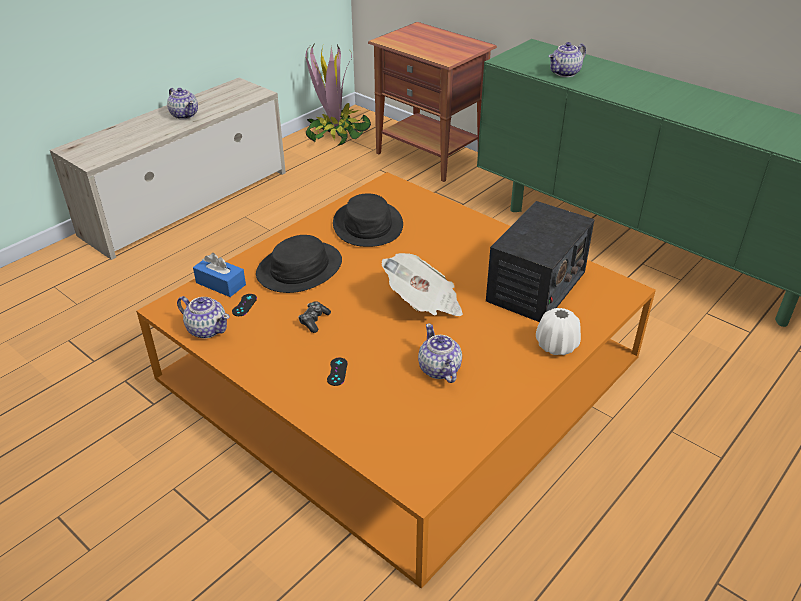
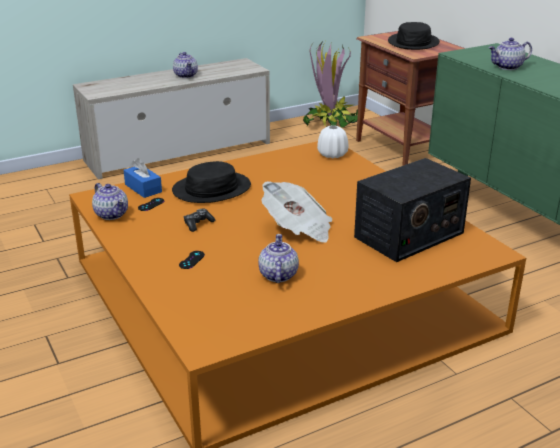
camera: 20 degrees right, 10 degrees down
black hat [333,194,403,247] -> black hat moved to [388,22,440,50]
white vase [536,308,581,355] -> white vase moved to [317,125,348,158]

